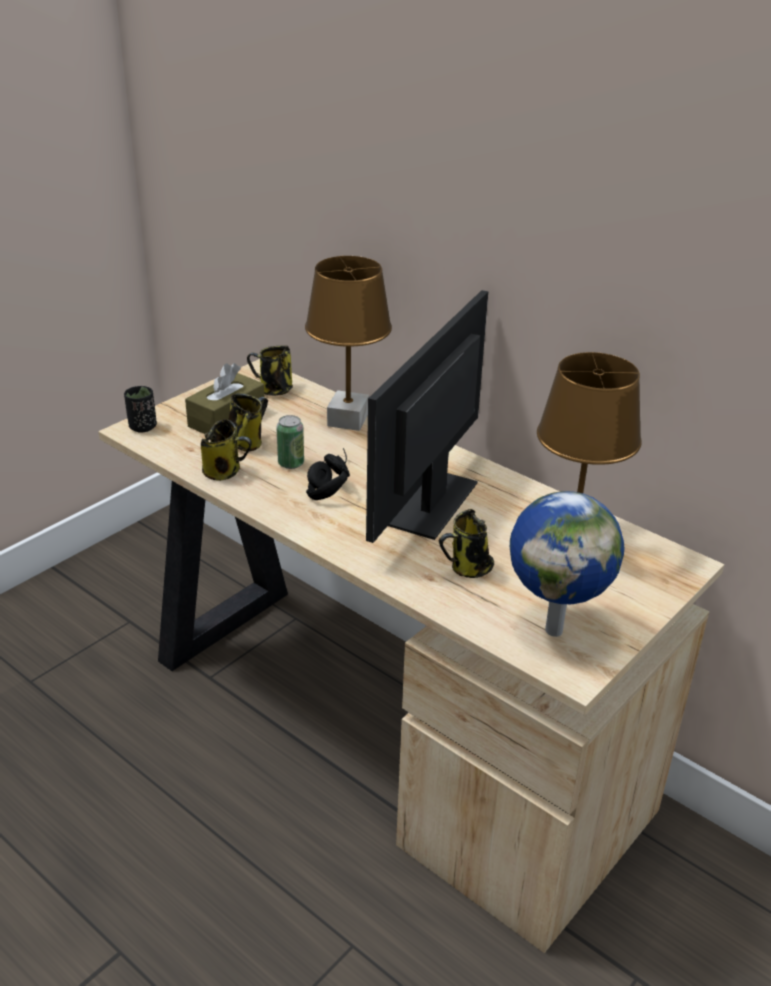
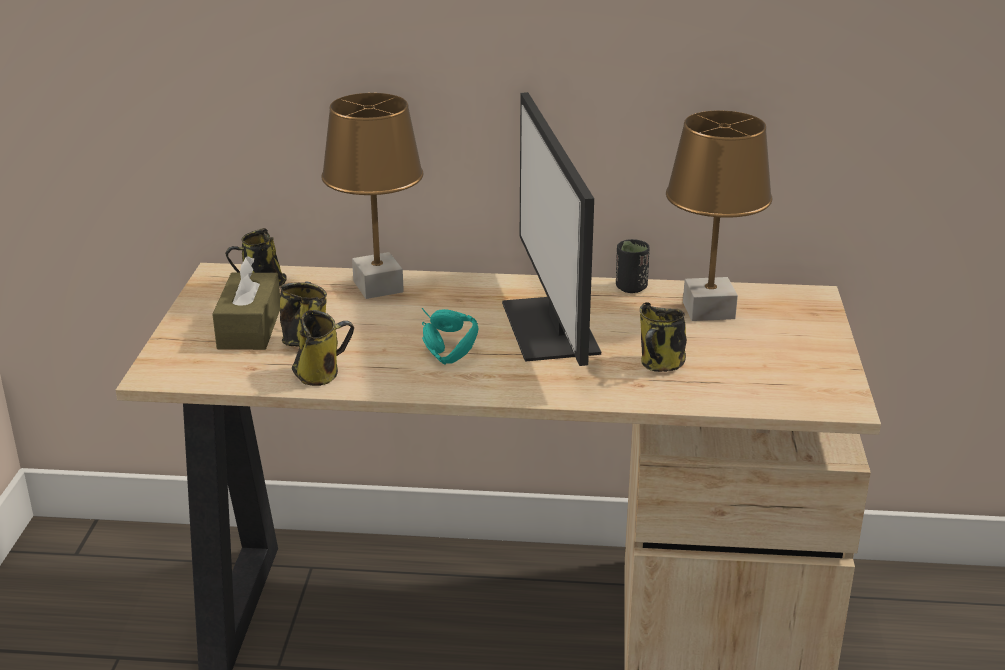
camera: 35 degrees left, 5 degrees down
black cup [124,386,157,433] -> black cup moved to [616,239,650,293]
can [276,415,304,469] -> none
black headphones [306,448,350,500] -> turquoise headphones [422,308,479,365]
globe [510,491,624,637] -> none

